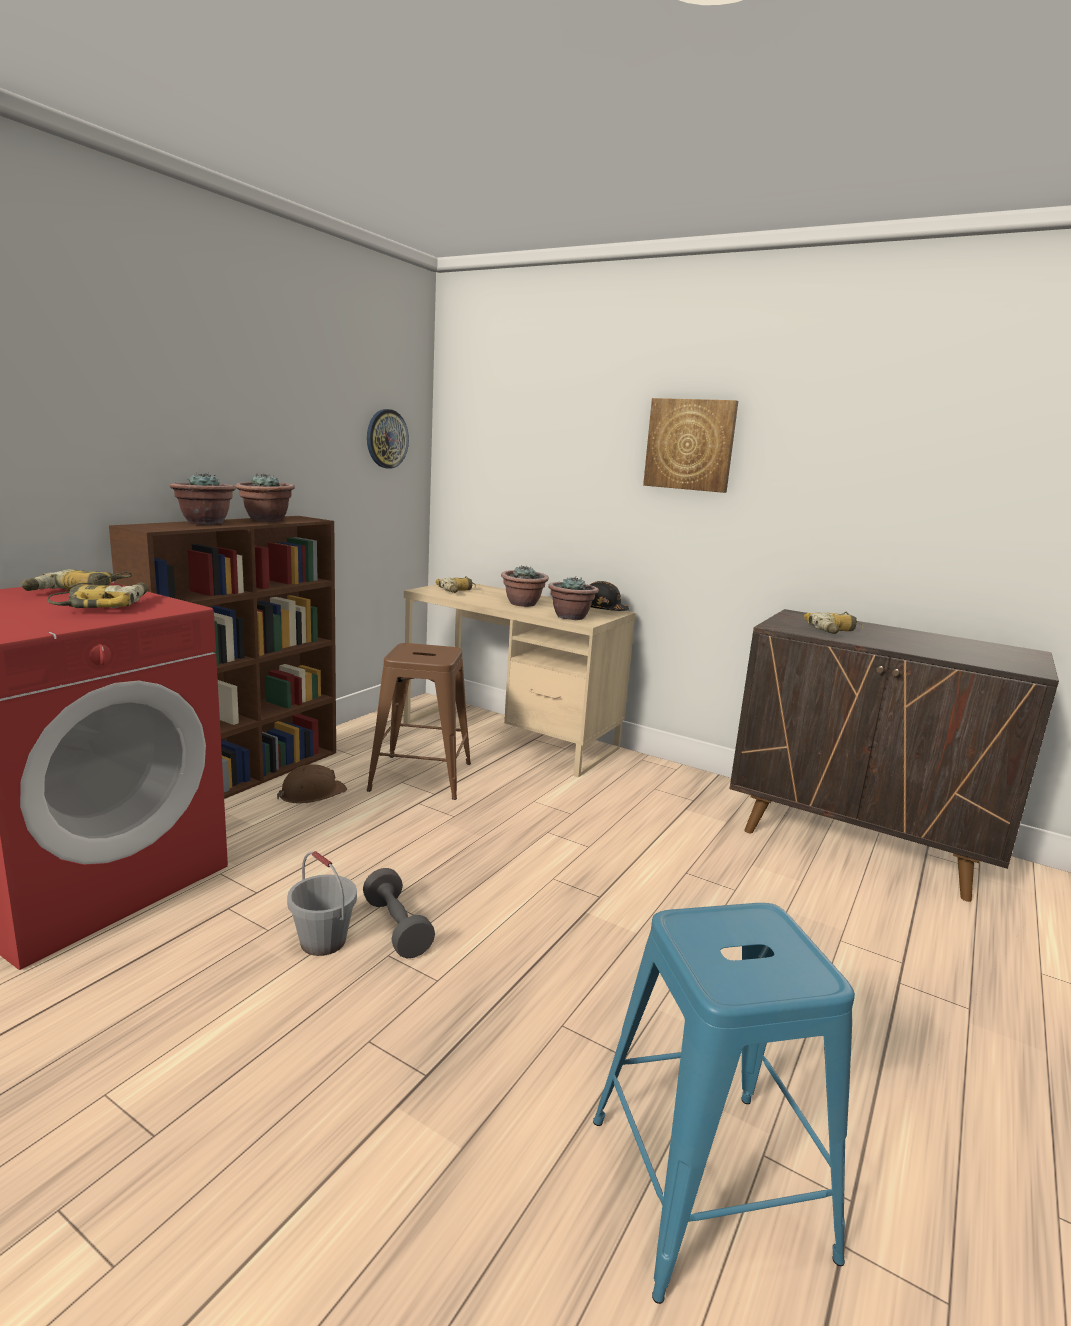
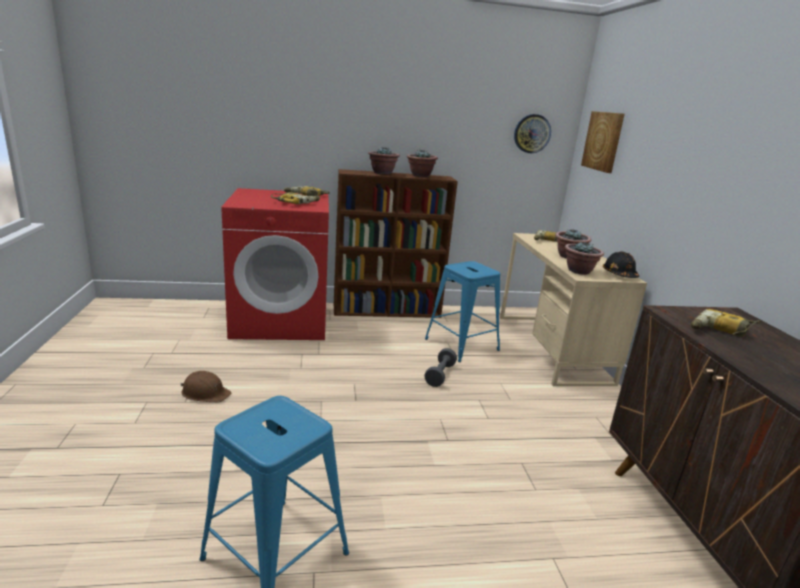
camera: 50 degrees right, 5 degrees up
brown hard hat [277,764,347,803] -> brown hard hat moved to [181,371,231,403]
grey bucket [287,851,357,956] -> none
grey dumbbell [363,868,435,958] -> grey dumbbell moved to [424,348,457,387]
brown stool [367,643,471,800] -> blue stool [425,261,500,362]
picture [643,398,738,493] -> picture moved to [581,111,625,173]

